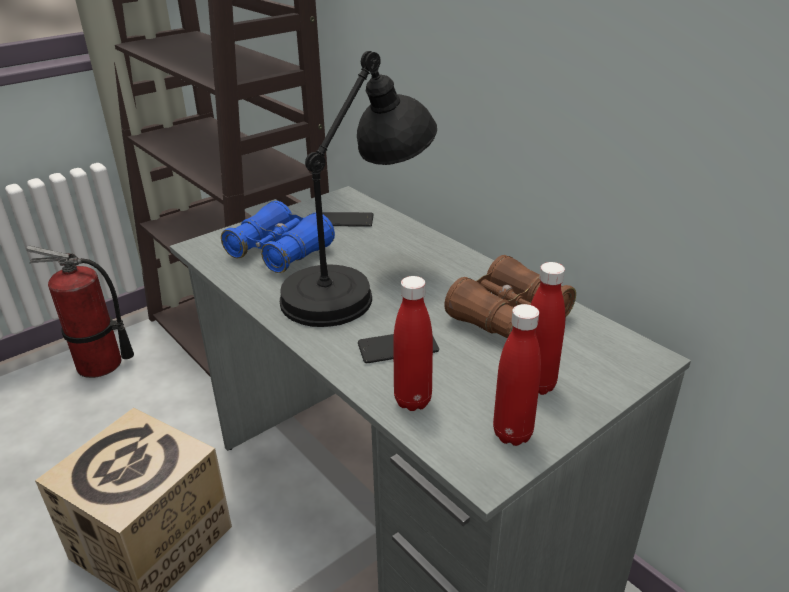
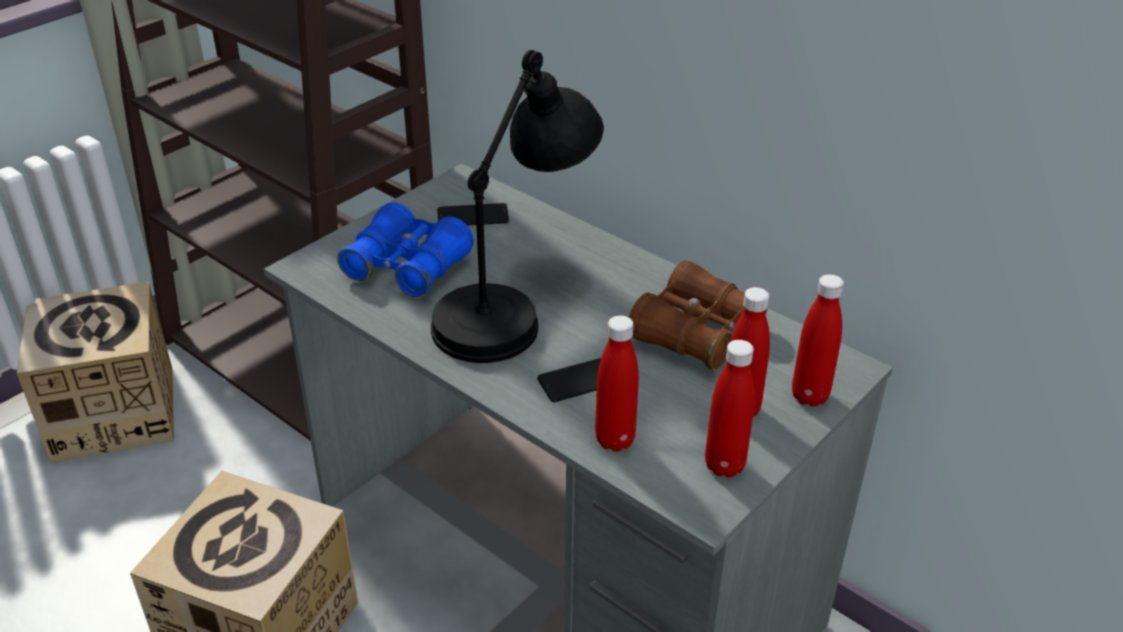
camera: 10 degrees left, 5 degrees up
fire extinguisher [27,246,134,378] -> cardboard box [17,282,174,463]
none -> red bottle [792,274,844,407]

